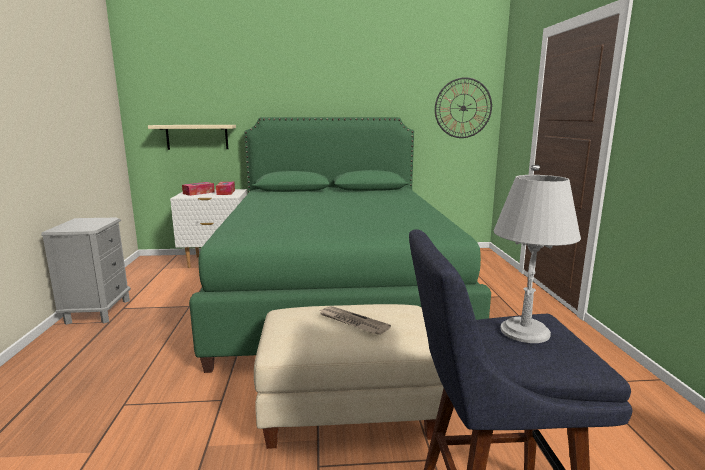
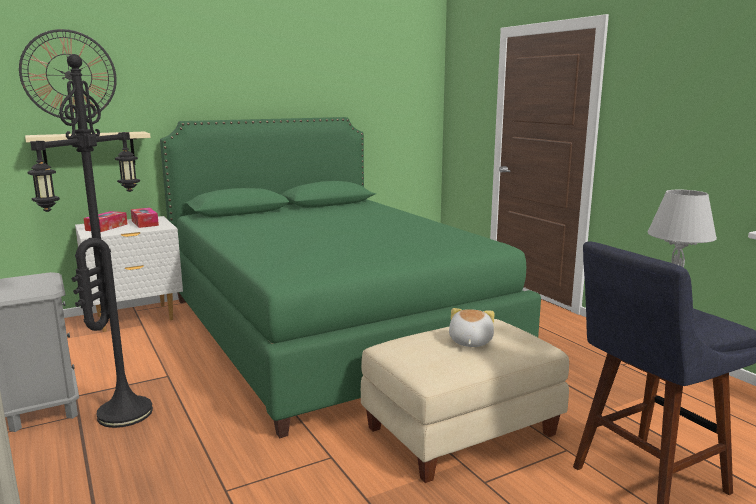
camera: 25 degrees left, 0 degrees up
newspaper [319,306,391,335] -> plush toy [449,308,495,347]
wall clock [435,77,492,138] -> wall clock moved to [19,29,117,120]
none -> black floor lamp [28,54,153,428]

